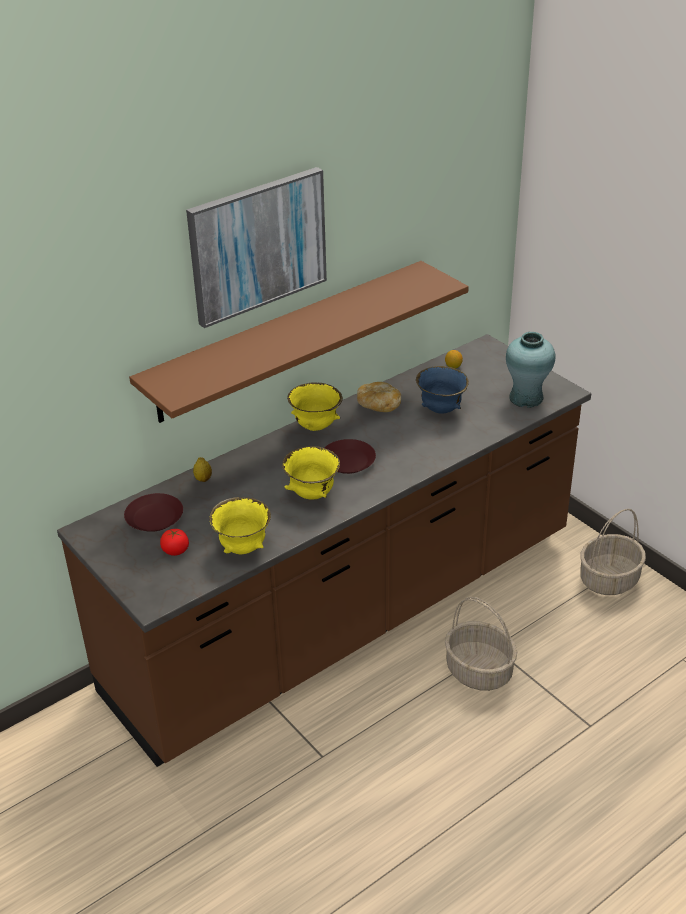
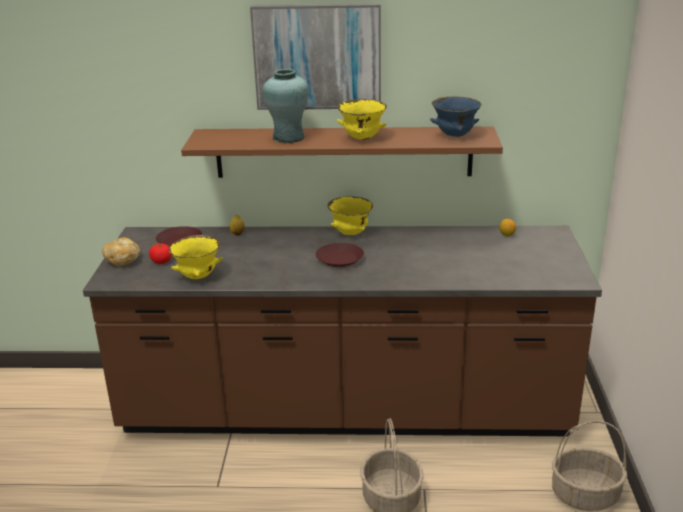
camera: 40 degrees right, 10 degrees down
yellow bowl [282,446,340,500] -> yellow bowl moved to [337,99,387,140]
bread [357,382,401,412] -> bread moved to [102,237,140,266]
blue bowl [416,366,469,414] -> blue bowl moved to [430,96,481,137]
turquoise vase [506,332,555,408] -> turquoise vase moved to [262,69,309,143]

